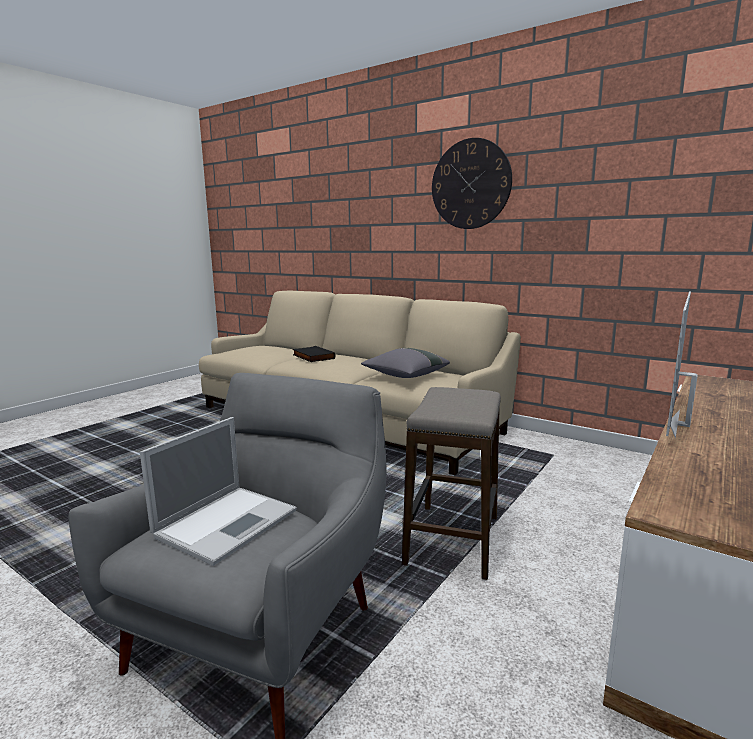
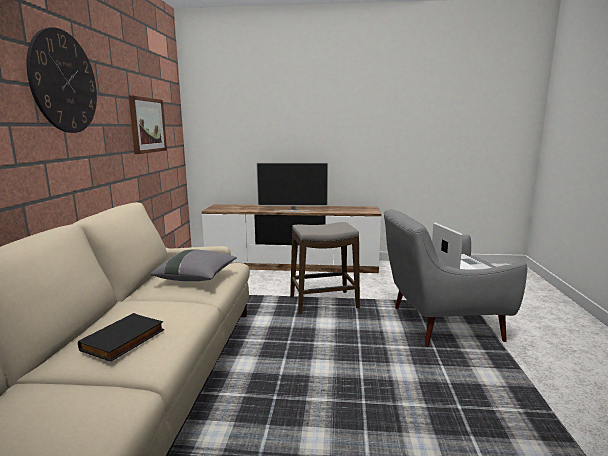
camera: 120 degrees left, 0 degrees up
laptop [140,417,297,566] -> laptop turned 75 degrees clockwise [432,223,491,270]
none -> picture [129,95,167,154]

